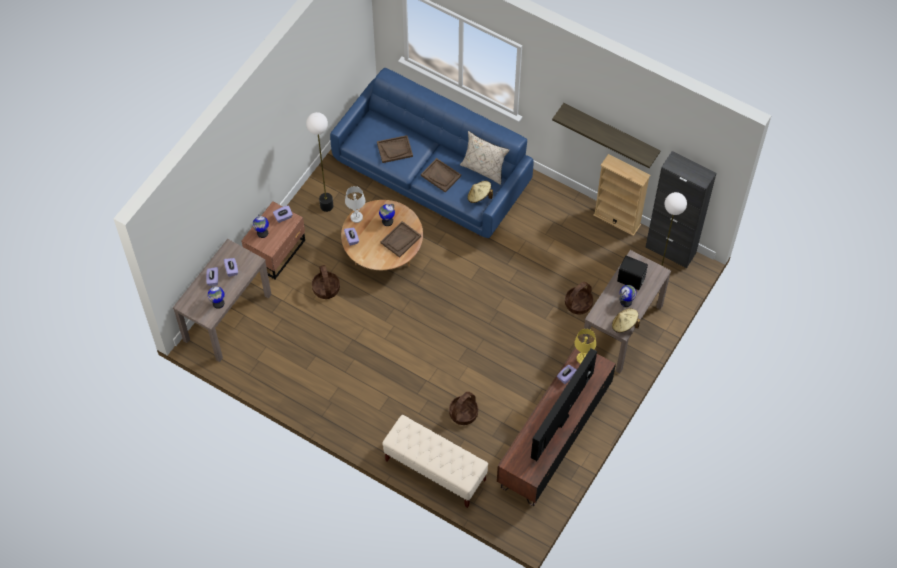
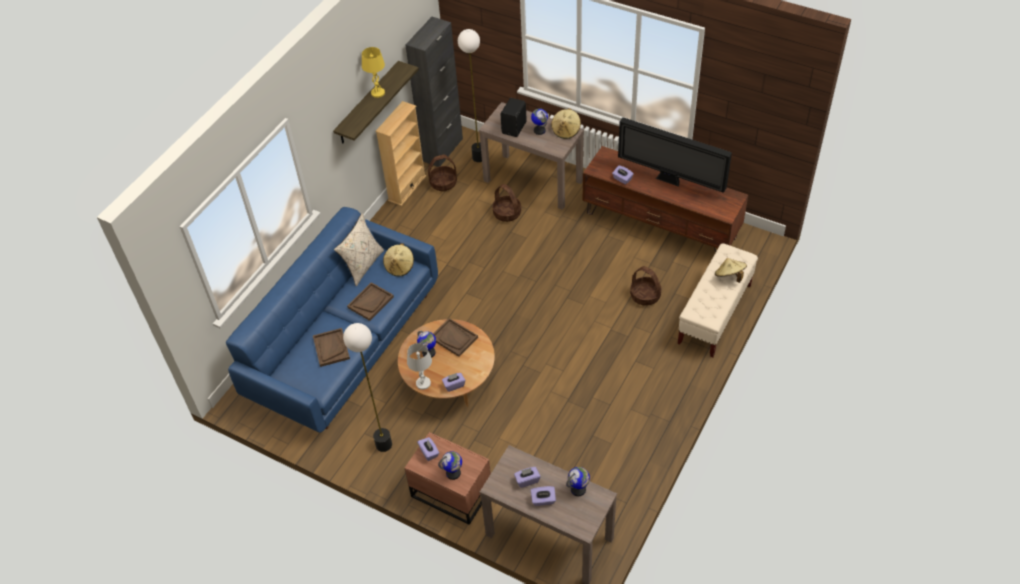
camera: 90 degrees left, 10 degrees down
basket [312,265,340,299] -> basket moved to [428,155,457,191]
yellow table lamp [574,329,596,364] -> yellow table lamp moved to [362,47,385,98]
none -> beige hat [715,258,747,283]

